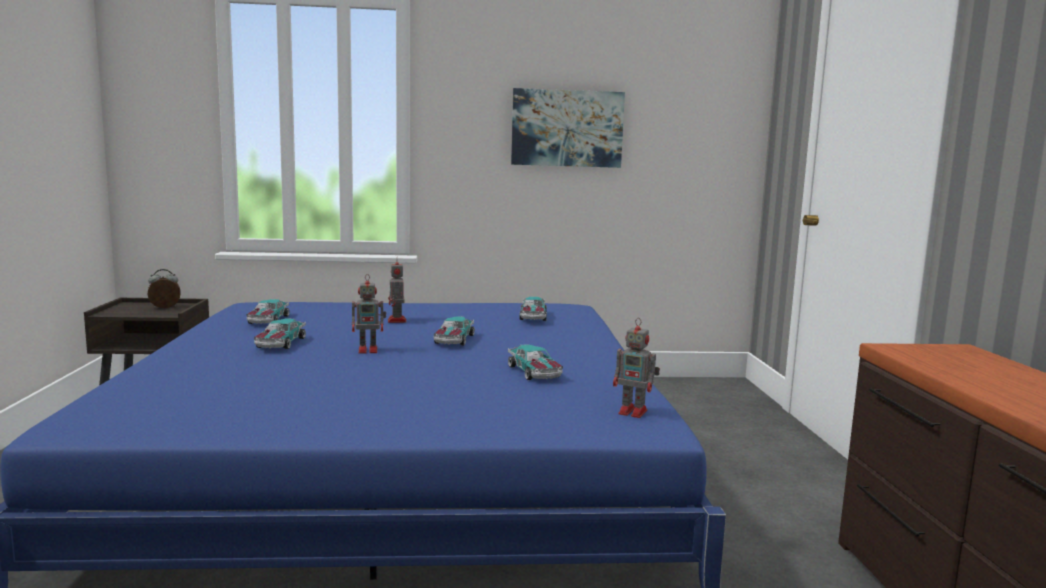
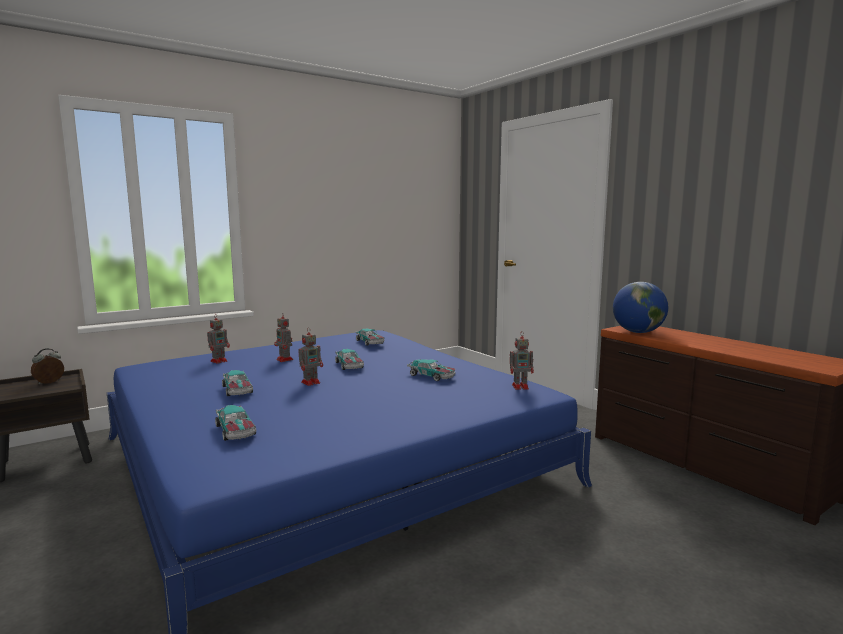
camera: 30 degrees left, 0 degrees up
toy car [246,299,290,324] -> toy car moved to [215,405,256,441]
picture [511,88,625,168] -> none
none -> toy robot [207,314,230,364]
none -> globe [613,282,668,333]

